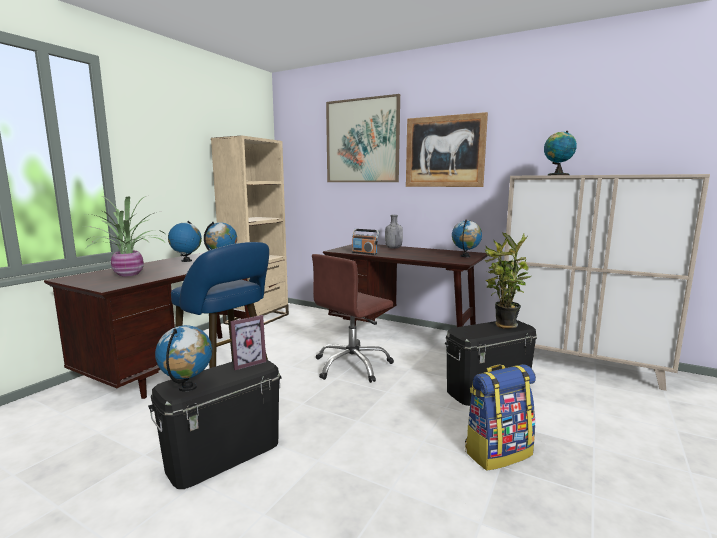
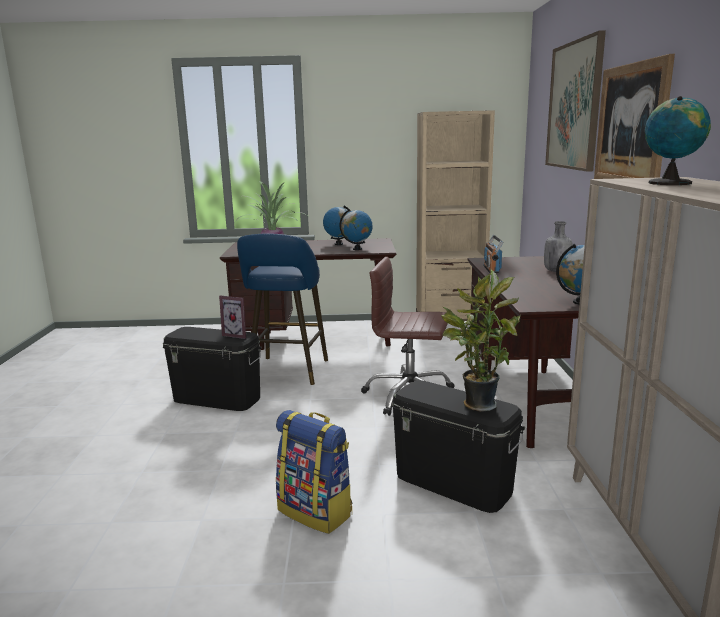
camera: 60 degrees right, 5 degrees up
globe [155,325,212,392] -> none

